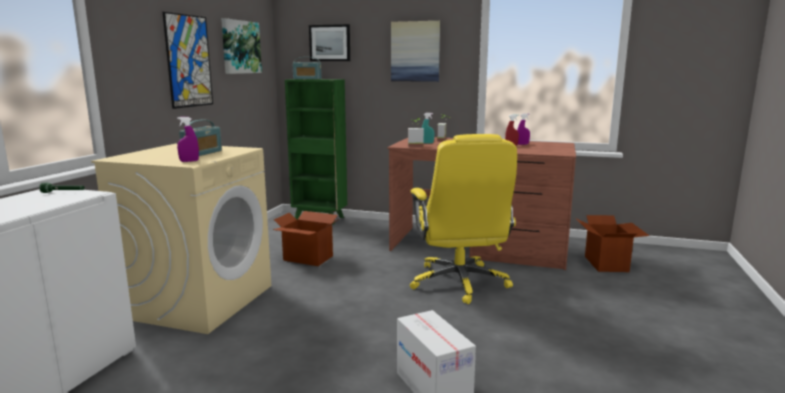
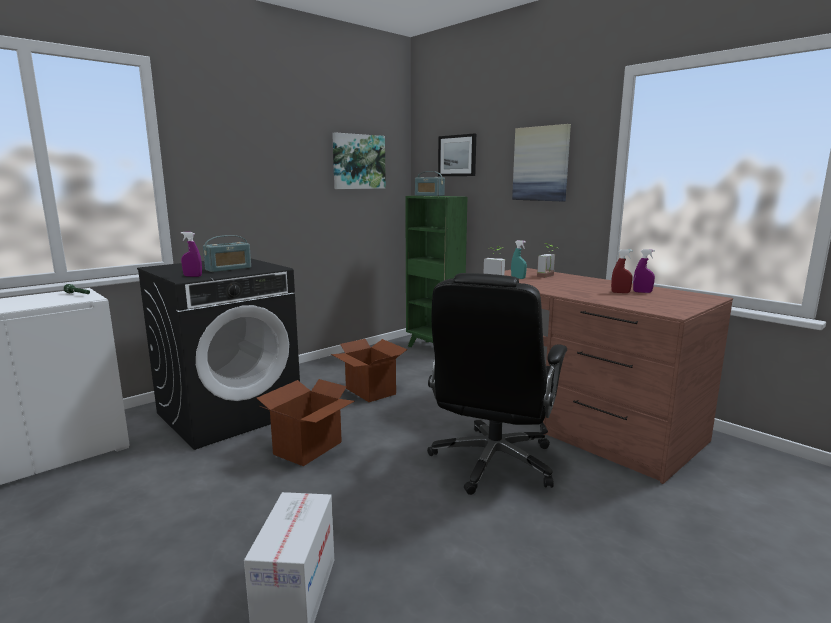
camera: 30 degrees right, 0 degrees up
beige washing machine [91,144,271,334] -> black washing machine [137,259,300,450]
picture [163,12,213,109] -> none
yellow office chair [410,134,517,304] -> black office chair [427,273,567,495]
cardboard box [575,215,649,272] -> cardboard box moved to [257,379,355,466]

